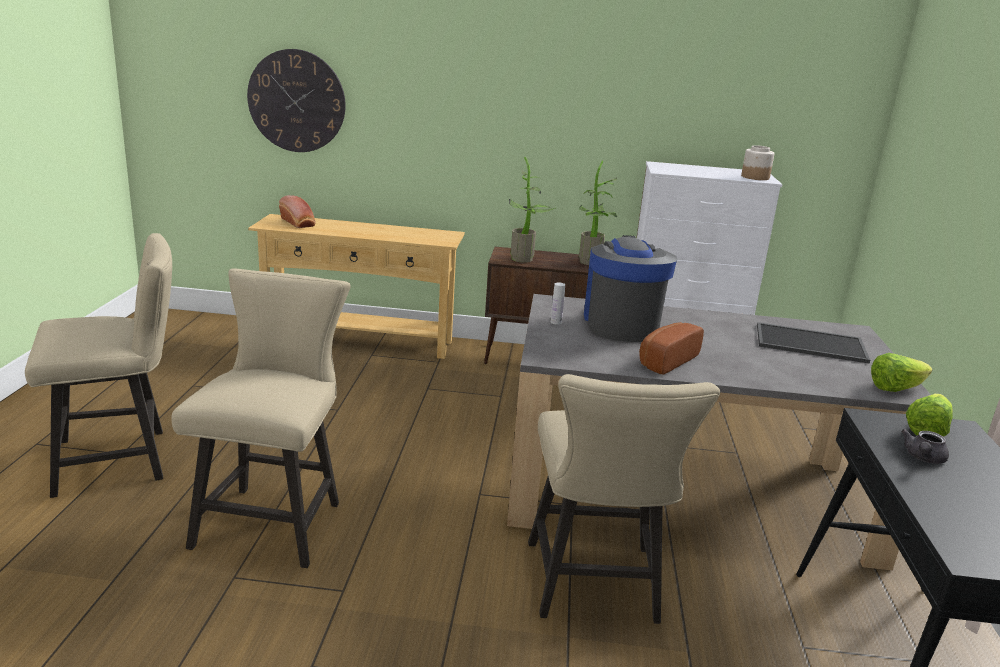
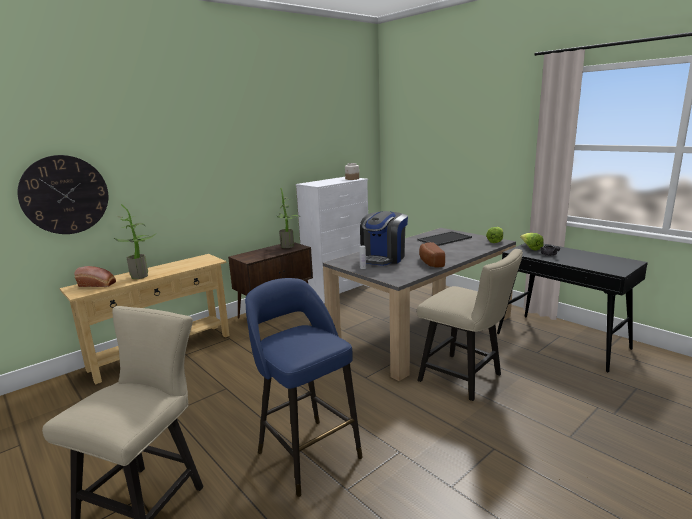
camera: 45 degrees left, 5 degrees down
beige chair [171,268,350,568] -> blue stool [245,278,363,497]
potted plant [509,157,556,263] -> potted plant moved to [114,204,157,279]
coffee machine [584,235,677,342] -> coffee machine turned 105 degrees counterclockwise [360,211,408,266]

